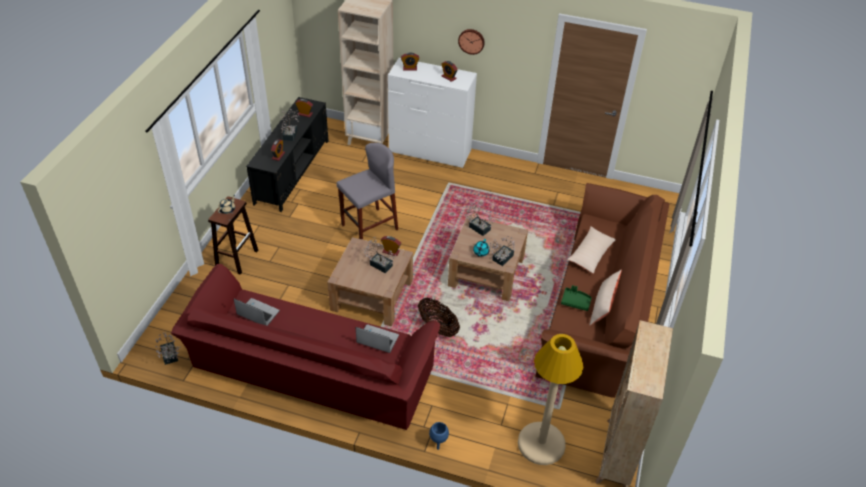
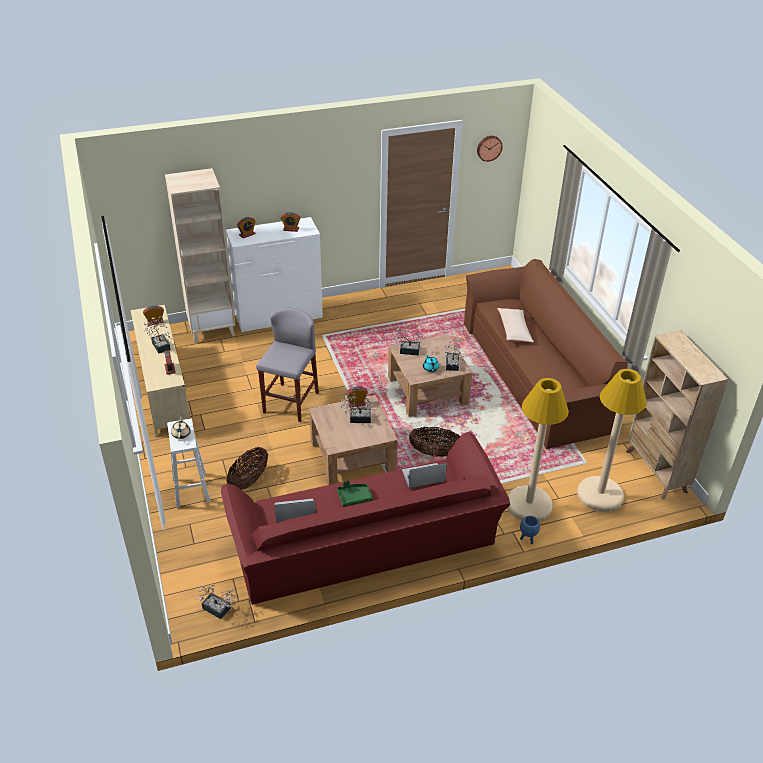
camera: 35 degrees left, 5 degrees down
brown stool [208,196,258,275] -> white stool [167,419,210,508]
black tv stand [246,97,329,212] -> beige tv stand [131,305,190,436]
wall clock [458,29,485,55] -> wall clock moved to [477,136,503,162]
green tray [561,285,592,311] -> green tray moved to [337,481,373,507]
beige pillow [589,270,622,326] -> none
none -> basket [226,447,268,490]
none -> beige floor lamp [507,378,569,521]

